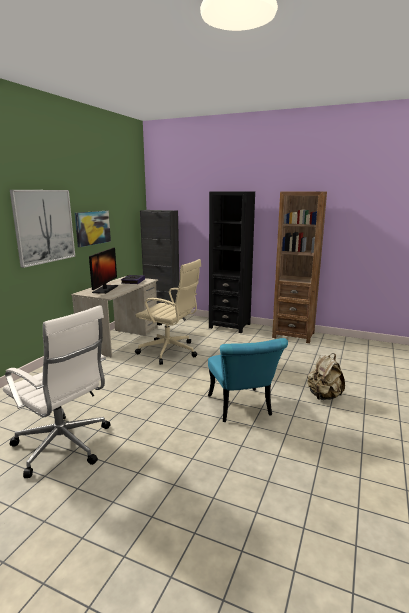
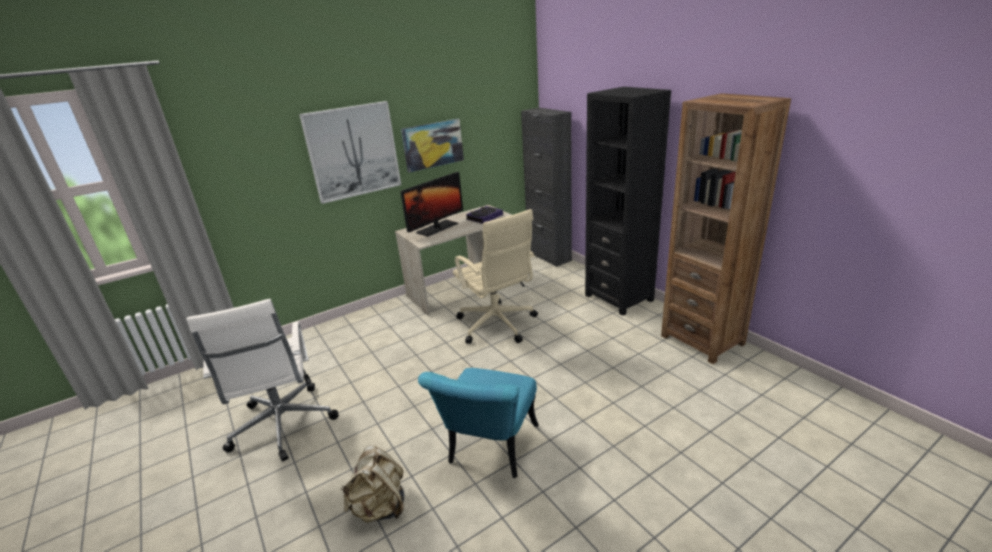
camera: 35 degrees right, 10 degrees up
beige backpack [307,353,345,400] -> beige backpack moved to [341,446,404,523]

